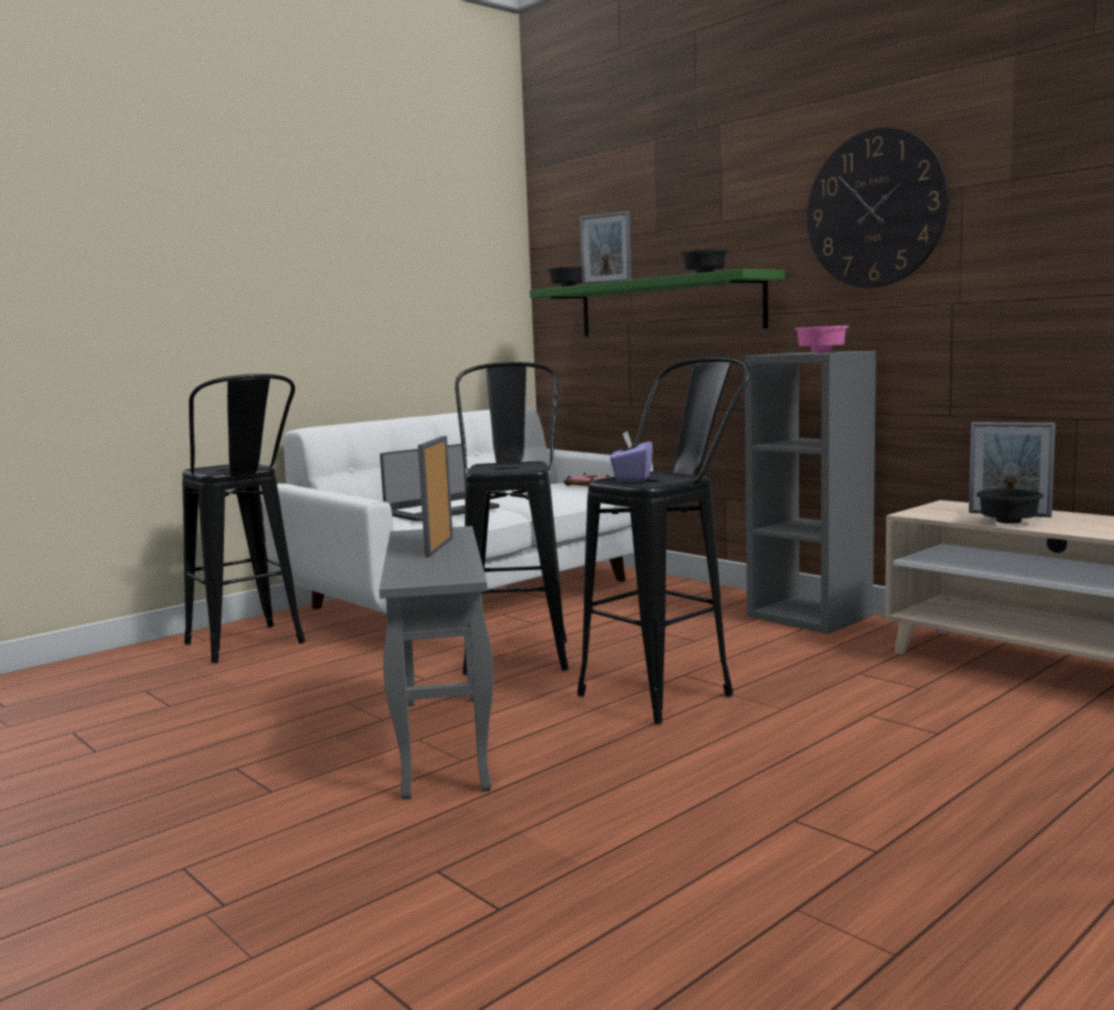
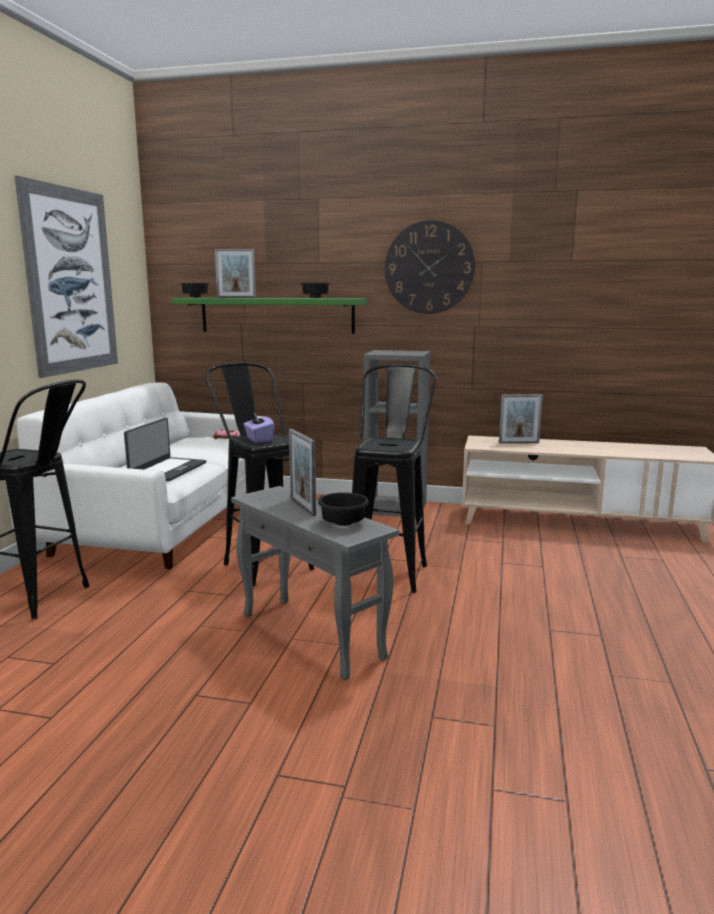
camera: 35 degrees left, 5 degrees up
purple tissue box [610,431,653,481] -> purple tissue box moved to [243,412,275,443]
pink bowl [795,326,848,353] -> none
black bowl [976,489,1044,524] -> black bowl moved to [318,492,369,526]
none -> picture [15,176,118,378]

